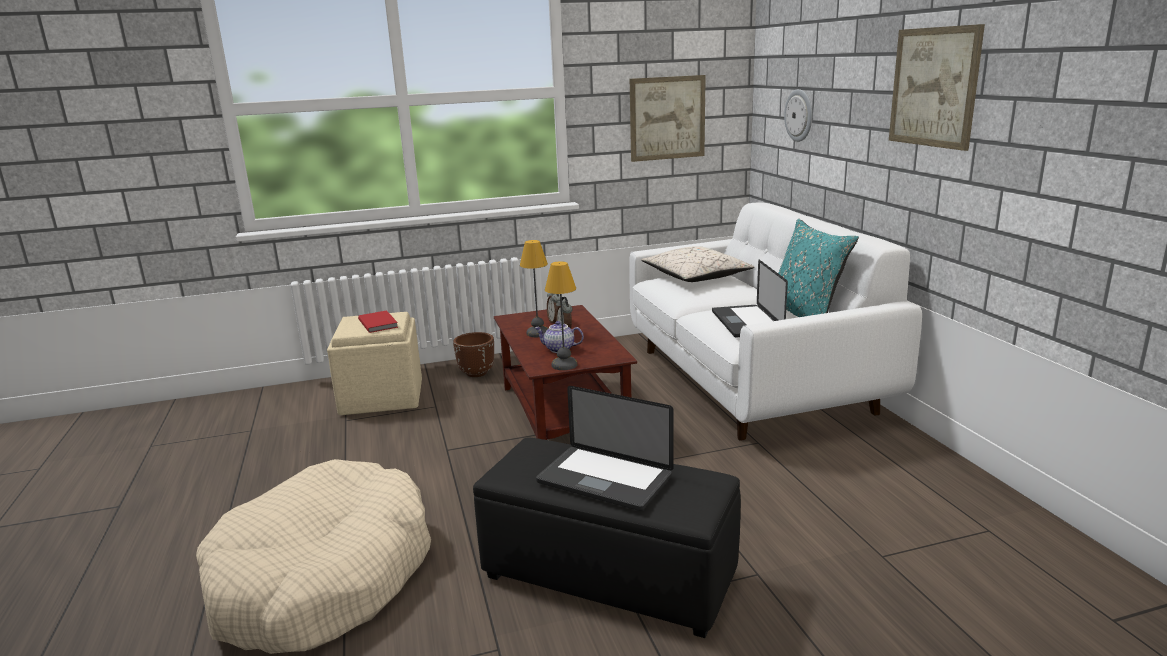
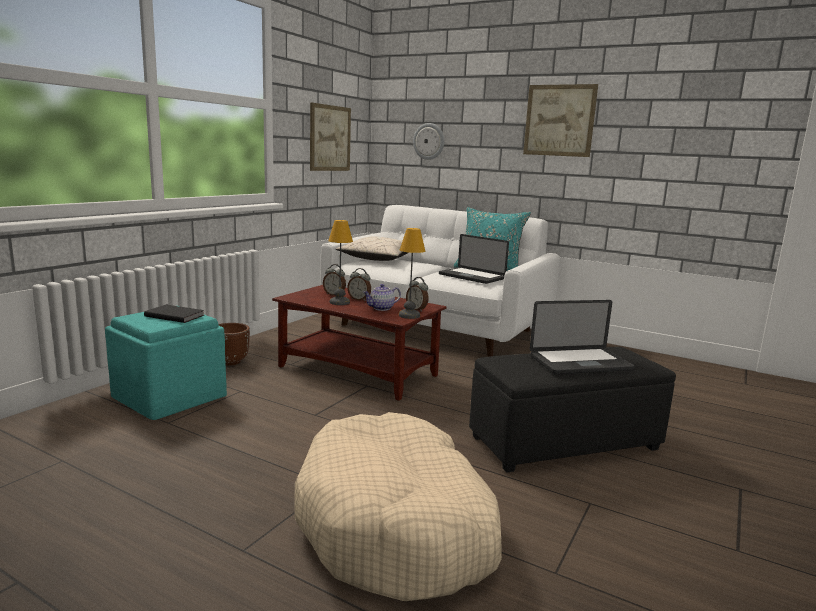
camera: 45 degrees left, 5 degrees down
beige ottoman [327,312,422,415] -> turquoise ottoman [105,312,227,420]
red book [358,310,398,333] -> black book [144,305,205,323]
none -> alarm clock [406,277,429,312]

